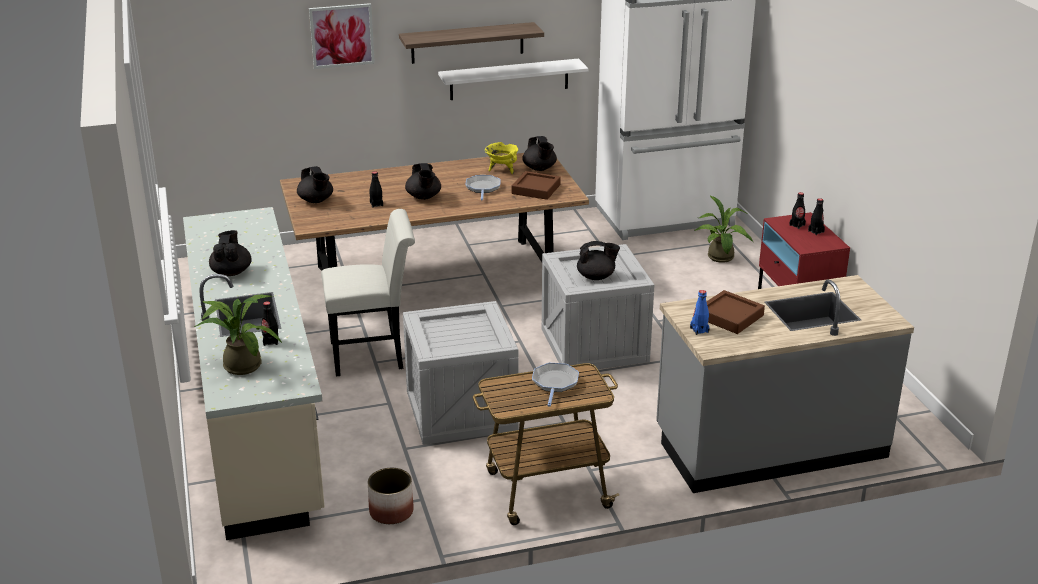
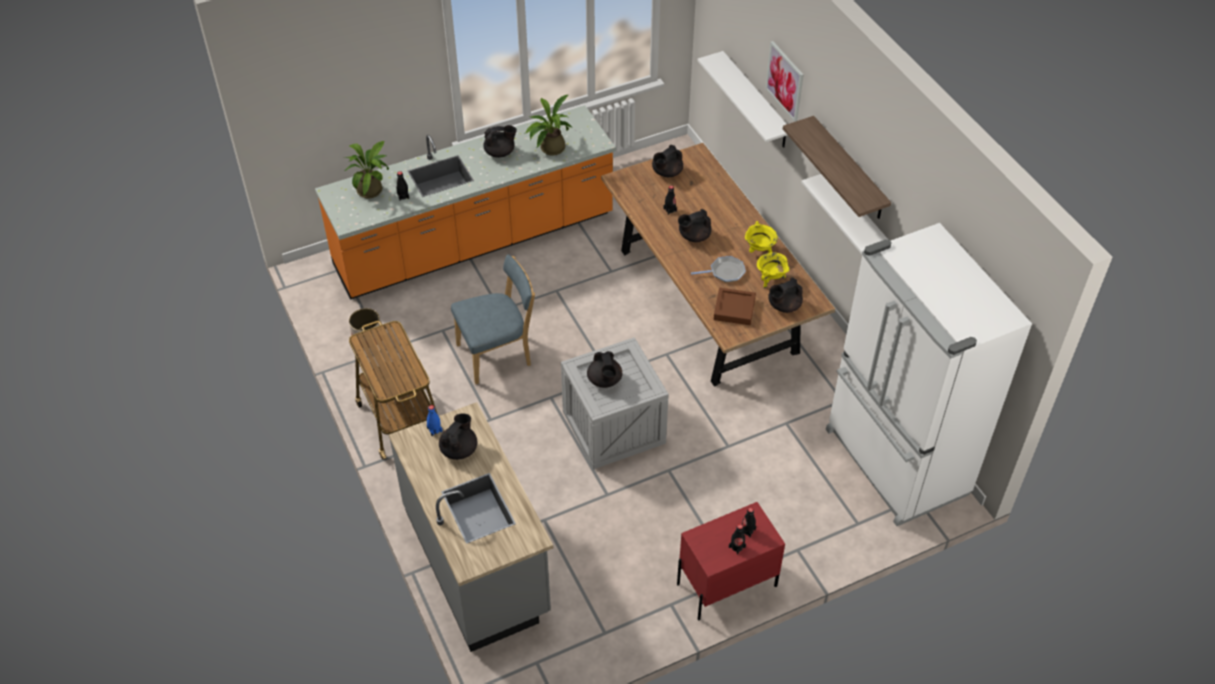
camera: 80 degrees right, 20 degrees up
beige counter [183,207,325,540] -> orange counter [315,105,616,300]
white chair [321,209,415,377] -> none
crate [403,301,518,445] -> blue chair [451,254,535,384]
frying pan [532,363,579,407] -> none
potted plant [694,195,753,263] -> potted plant moved to [524,95,572,156]
brown tray [707,290,765,334] -> black teapot [439,413,477,460]
none -> white shelf [698,51,787,148]
none -> yellow cooking pot [745,221,778,253]

